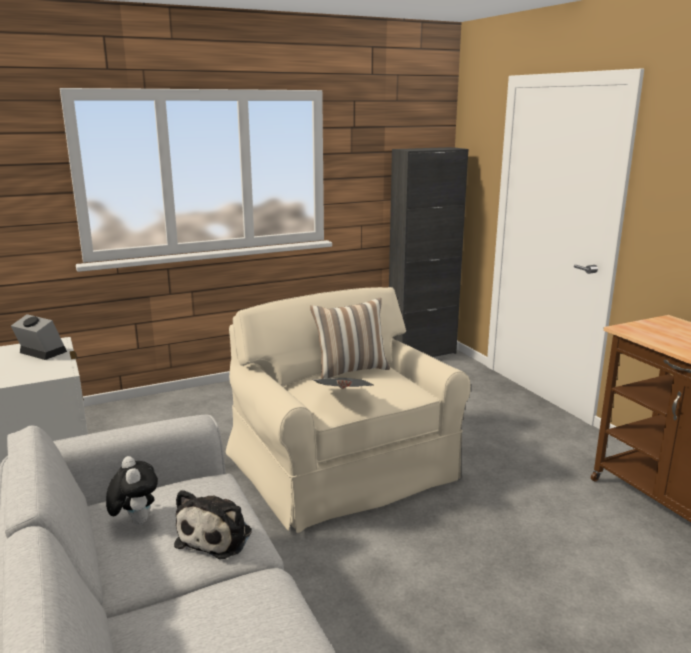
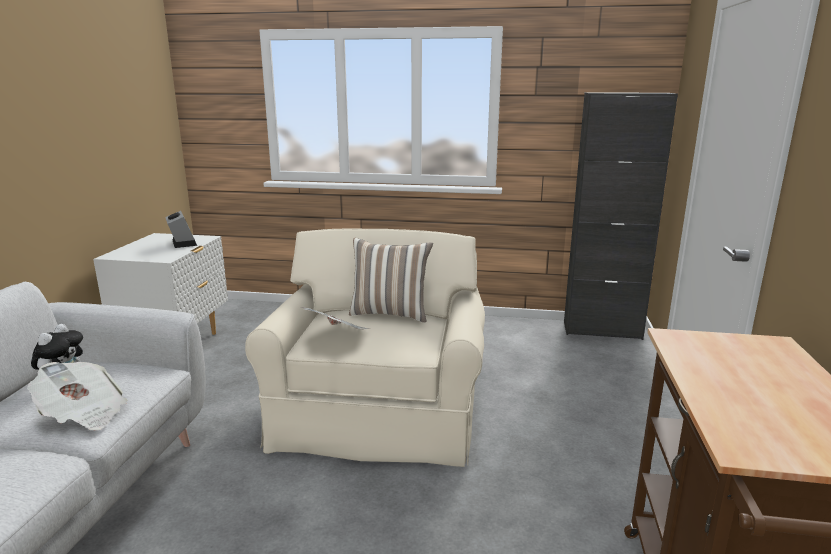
camera: 35 degrees right, 0 degrees up
plush toy [174,490,252,559] -> newspaper [27,362,128,430]

